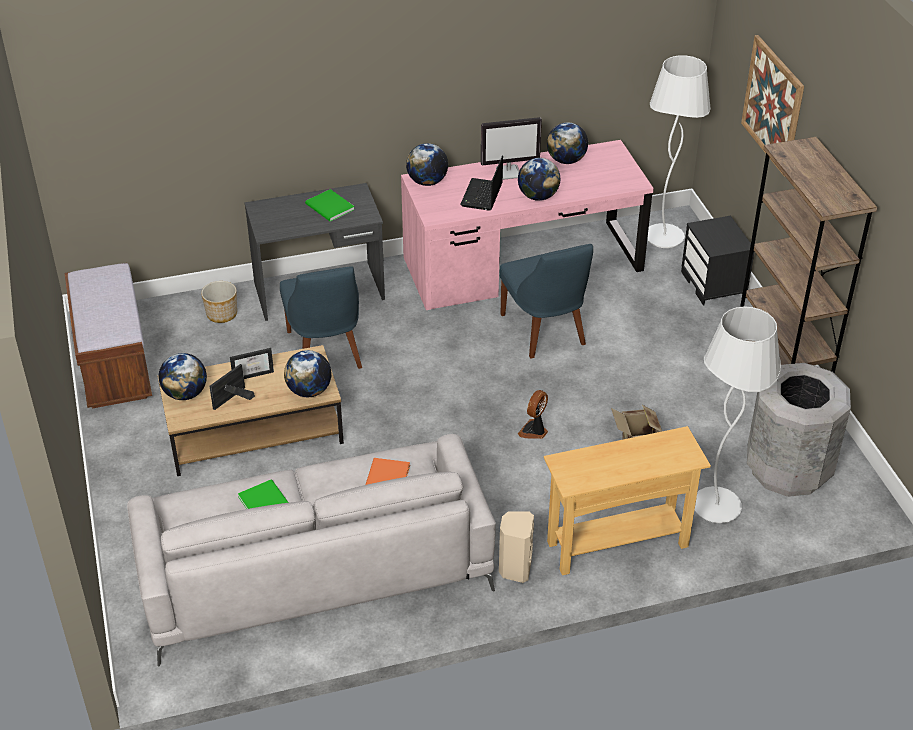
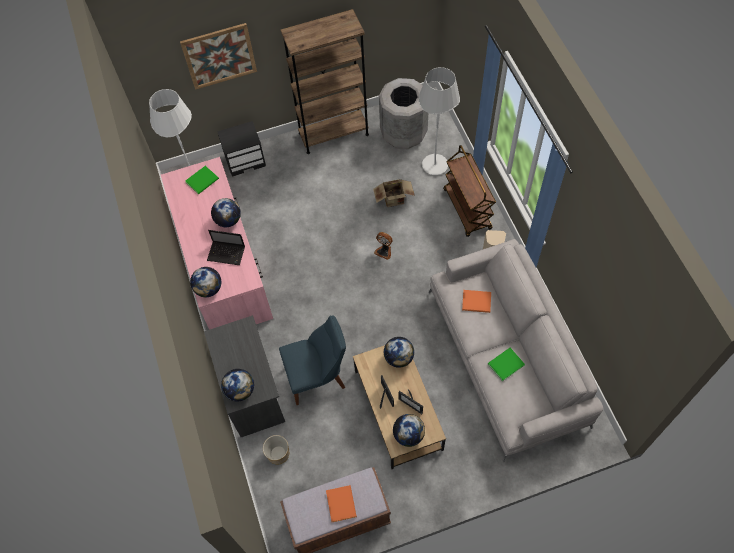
camera: 90 degrees left, 20 degrees up
green book [305,189,355,222] -> green book moved to [185,166,219,194]
monitor [481,117,542,180] -> none
blue chair [499,244,593,359] -> none
beige console table [544,426,711,575] -> brown cart [443,145,496,237]
globe [547,123,588,164] -> globe moved to [221,369,254,402]
none -> orange book [326,485,357,522]

